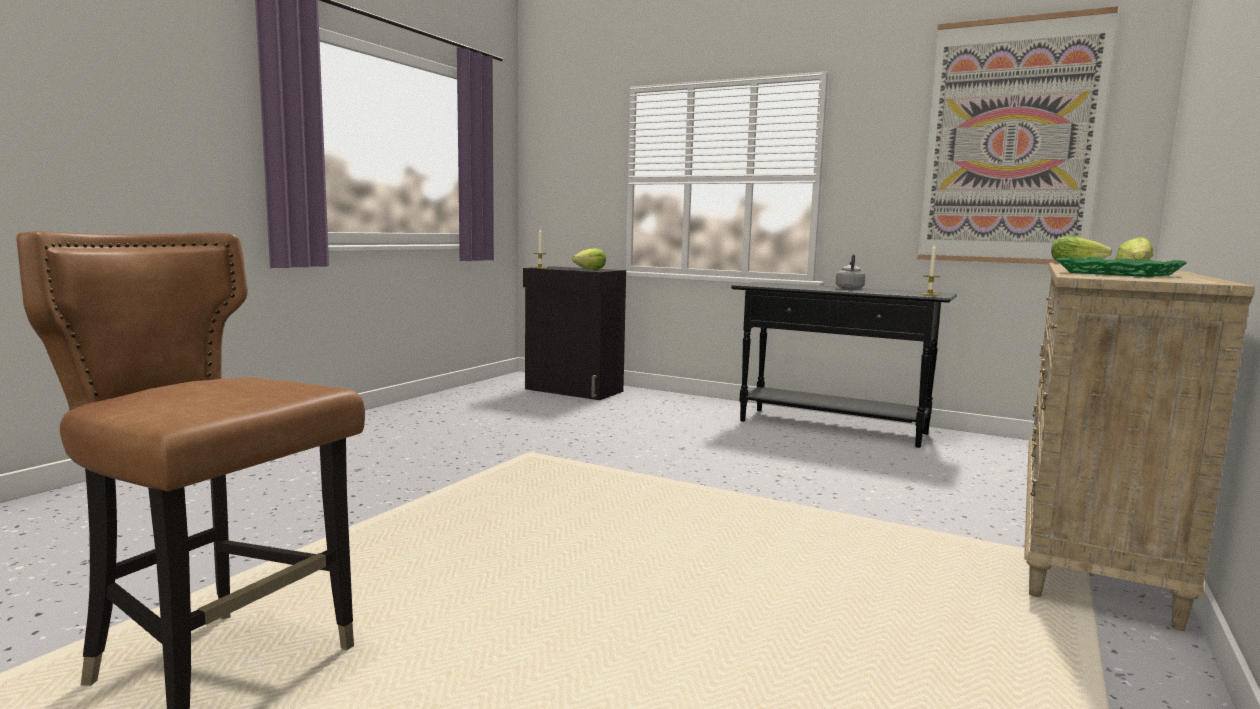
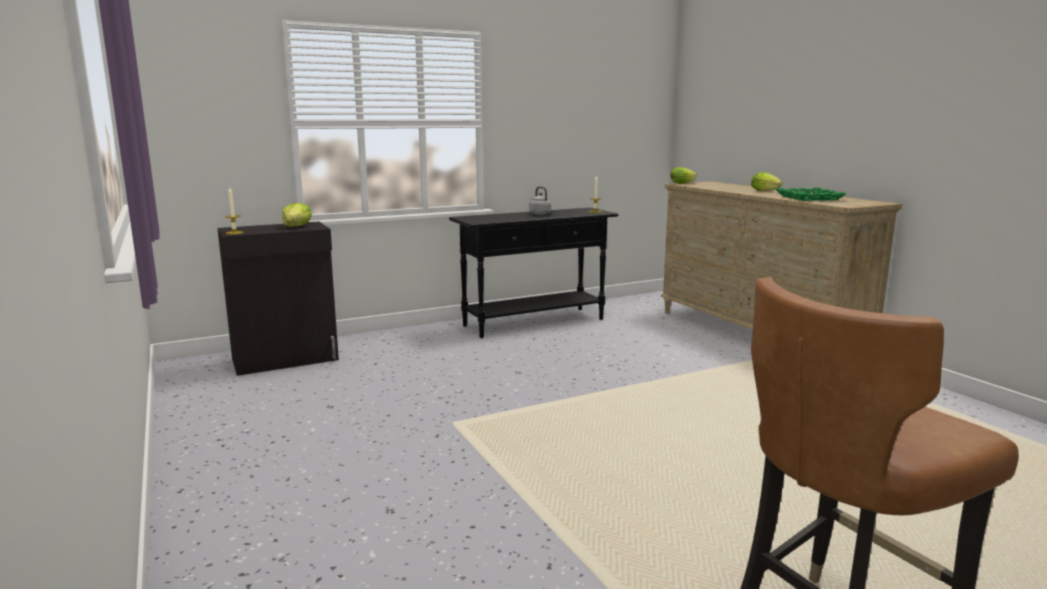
camera: 55 degrees left, 5 degrees up
picture [918,6,1118,264] -> none

